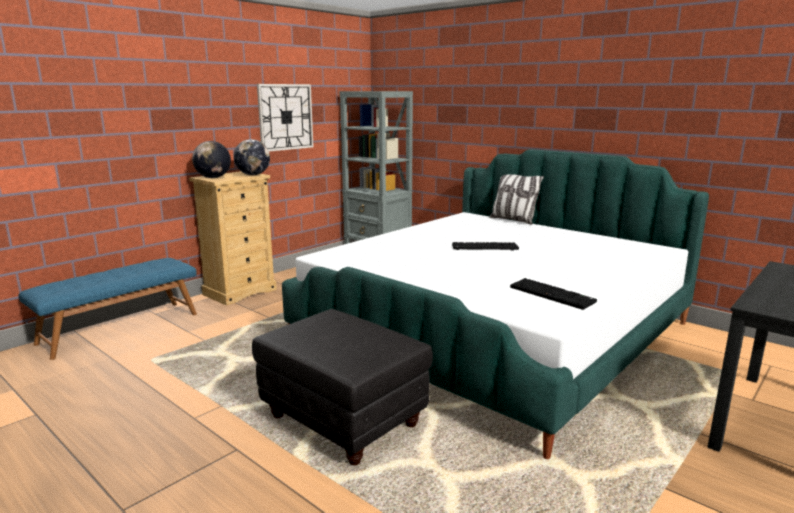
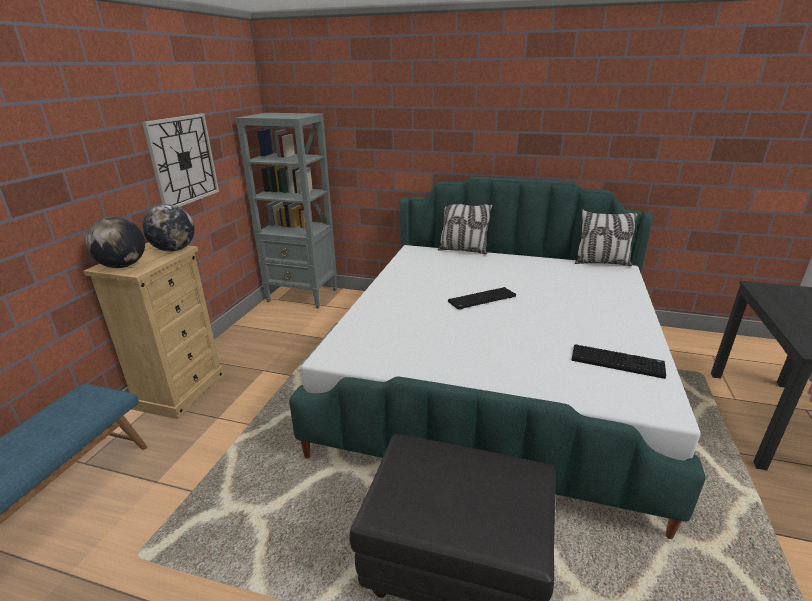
camera: 25 degrees left, 10 degrees up
none -> pillow [575,209,638,266]

